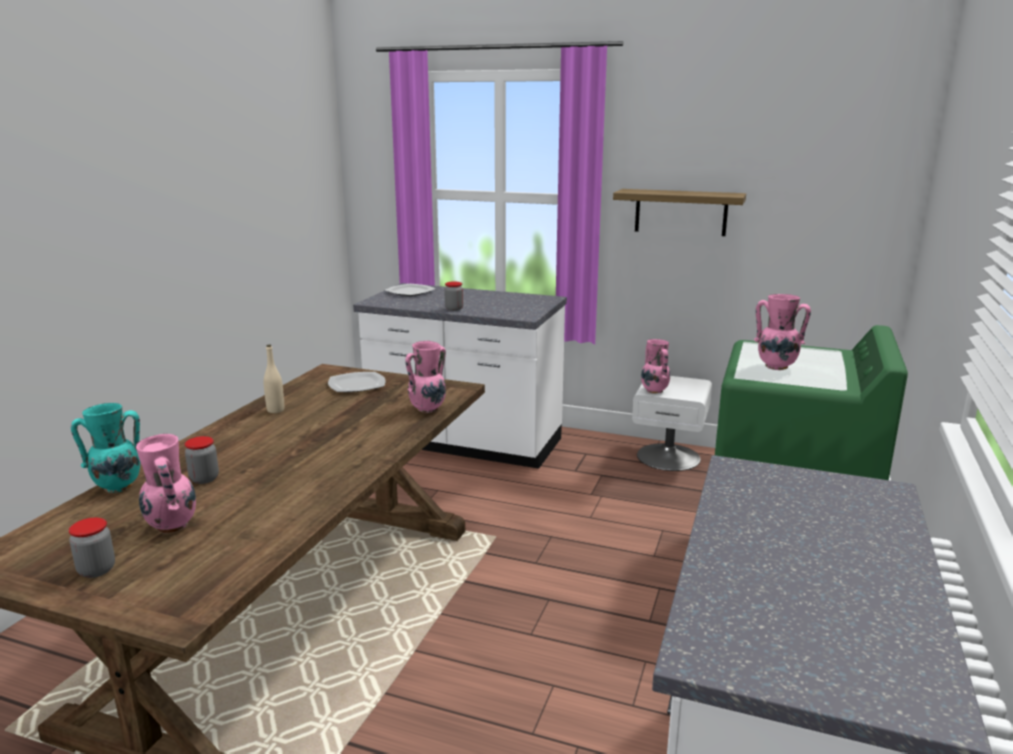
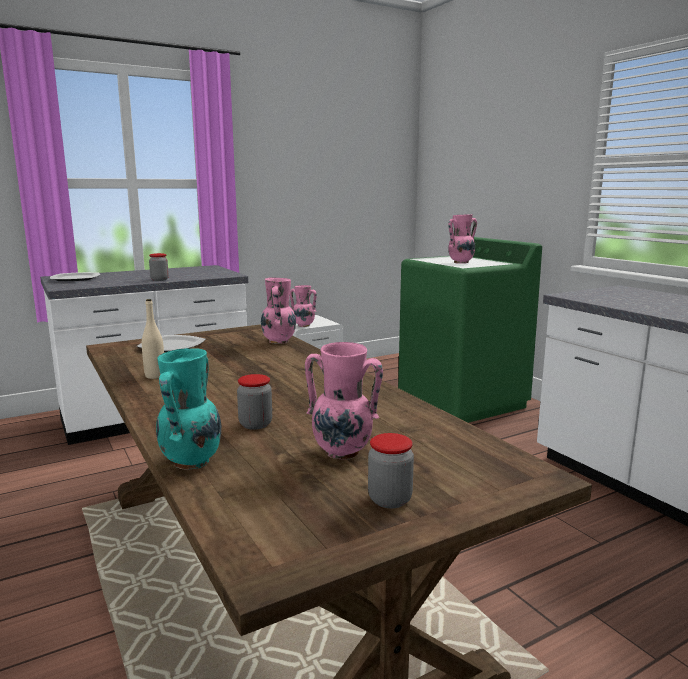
camera: 50 degrees left, 5 degrees down
shelf [613,189,746,236] -> none

